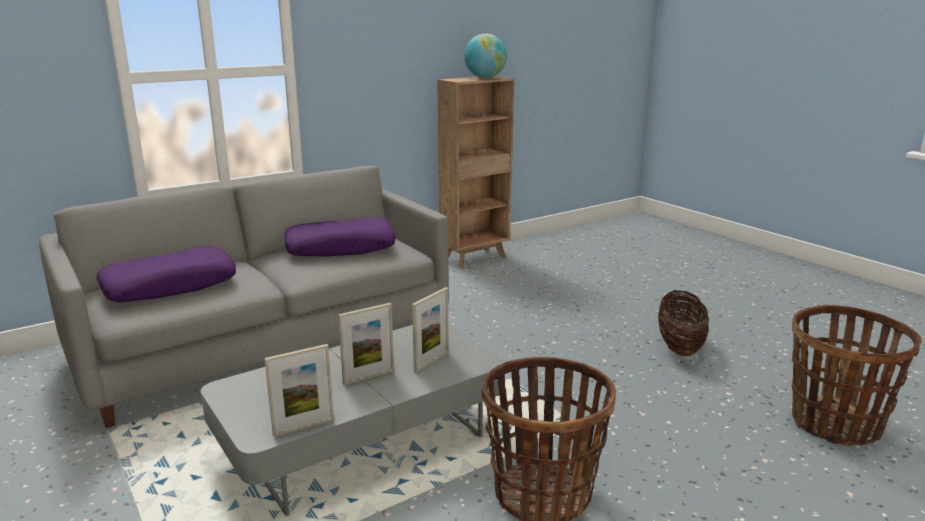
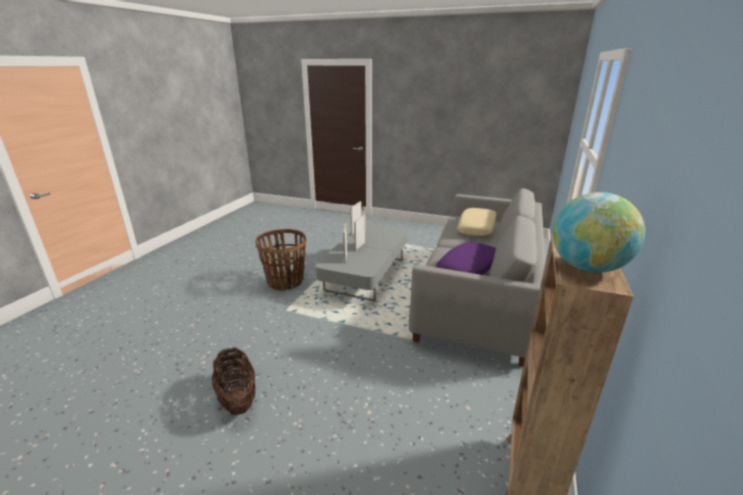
camera: 145 degrees right, 5 degrees up
purple pillow [97,246,236,302] -> beige pillow [457,208,497,236]
basket [792,305,922,446] -> none

